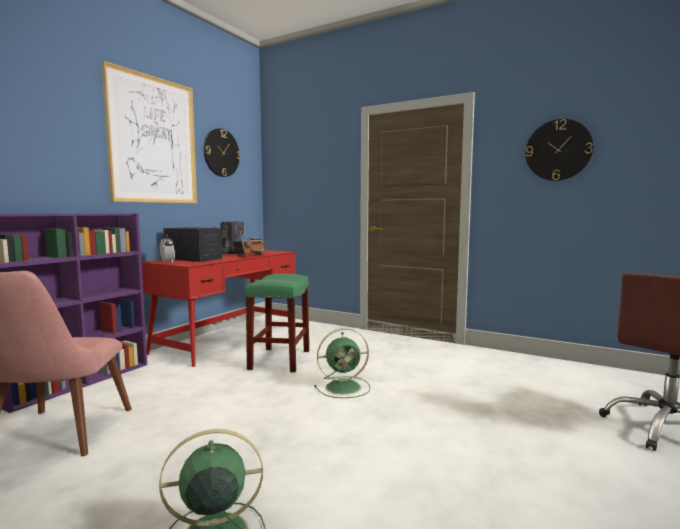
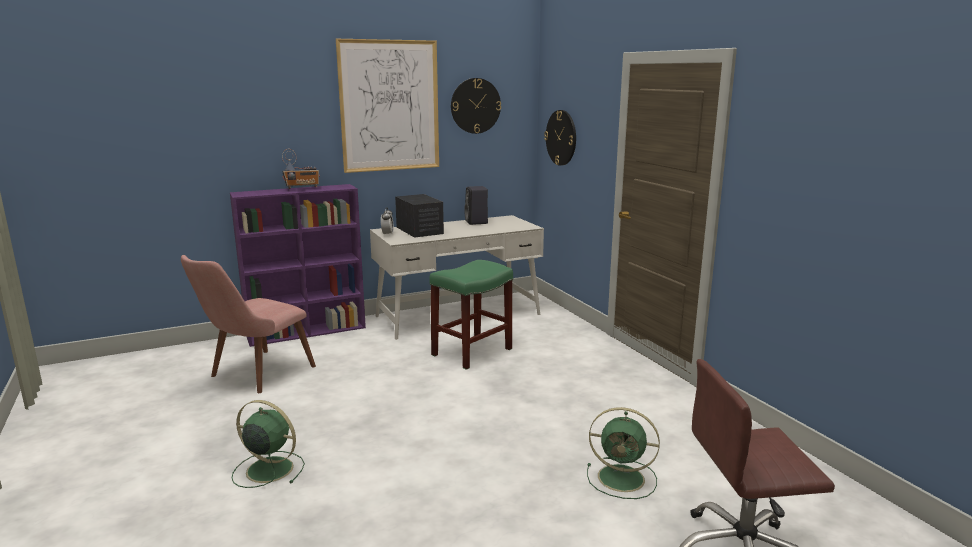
camera: 35 degrees right, 10 degrees up
red desk [141,250,295,367] -> white desk [370,215,544,340]
radio [232,223,264,257] -> radio moved to [282,149,320,189]
green fan [314,328,370,398] -> green fan moved to [587,407,660,499]
wall clock [526,119,593,181] -> wall clock moved to [544,110,576,166]

